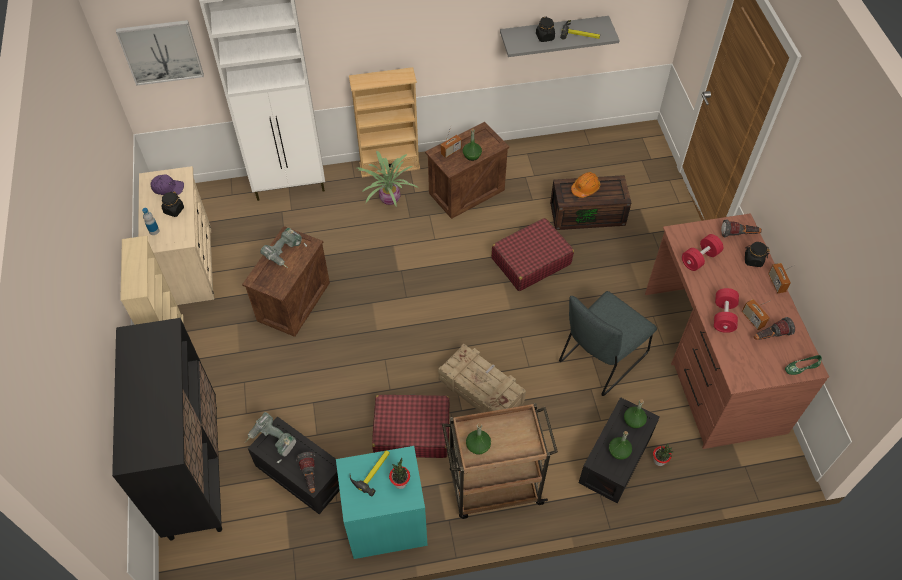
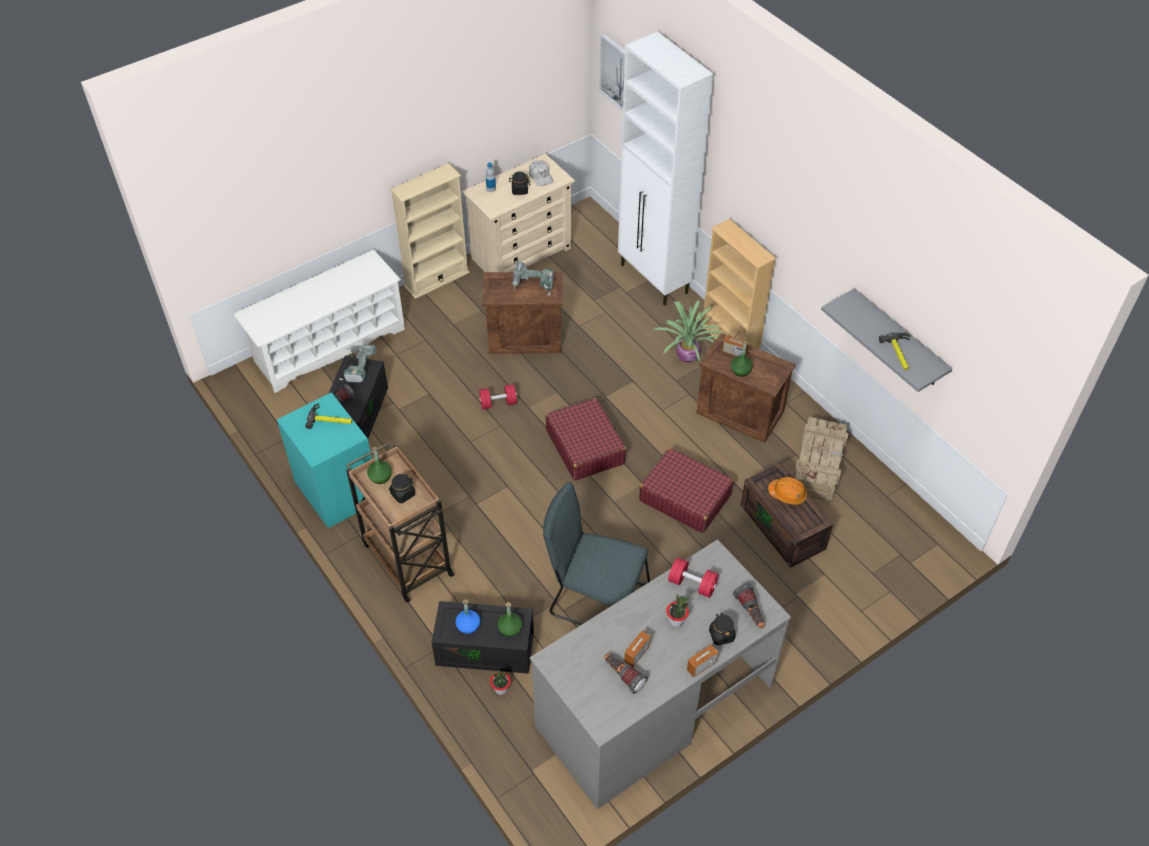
camera: 65 degrees right, 5 degrees down
black cabinet [112,318,222,541] -> white shoe rack [234,250,405,393]
purple cap [151,174,184,195] -> white cap [529,161,553,186]
red suitcase [372,394,449,458] -> red suitcase moved to [545,398,627,481]
potted plant [389,458,410,489] -> potted plant moved to [666,595,690,627]
crate [438,344,526,413] -> crate moved to [793,417,849,504]
black jar [536,17,555,42] -> black jar moved to [389,474,415,503]
green bottle [609,431,632,460] -> blue bottle [455,599,480,634]
brown desk [645,213,829,449] -> grey desk [530,539,791,809]
red dumbbell [714,288,739,333] -> red dumbbell moved to [479,384,517,409]
green shoe [785,355,822,375] -> none

